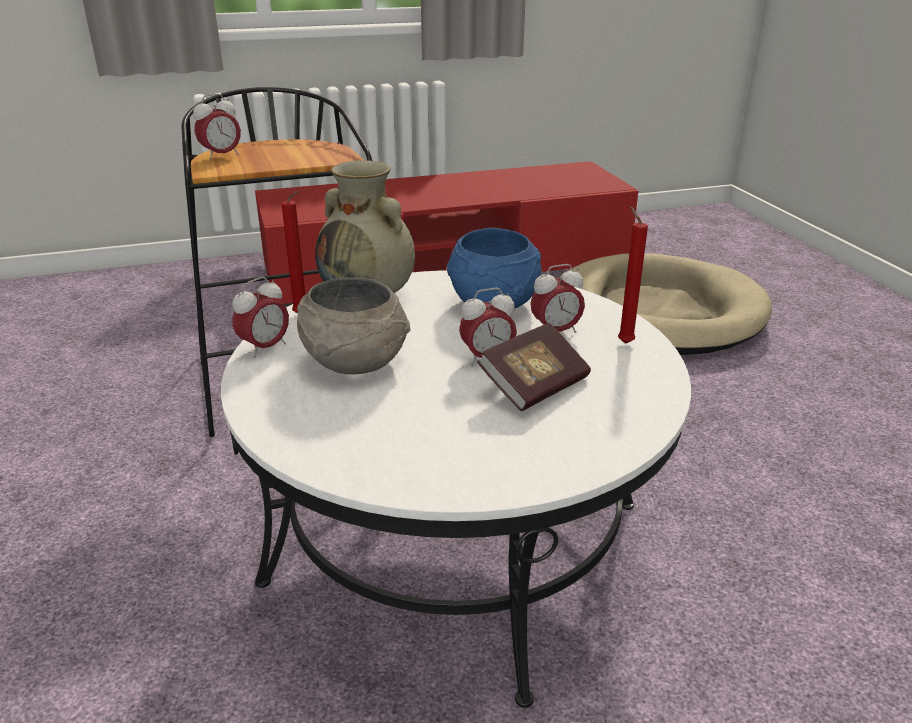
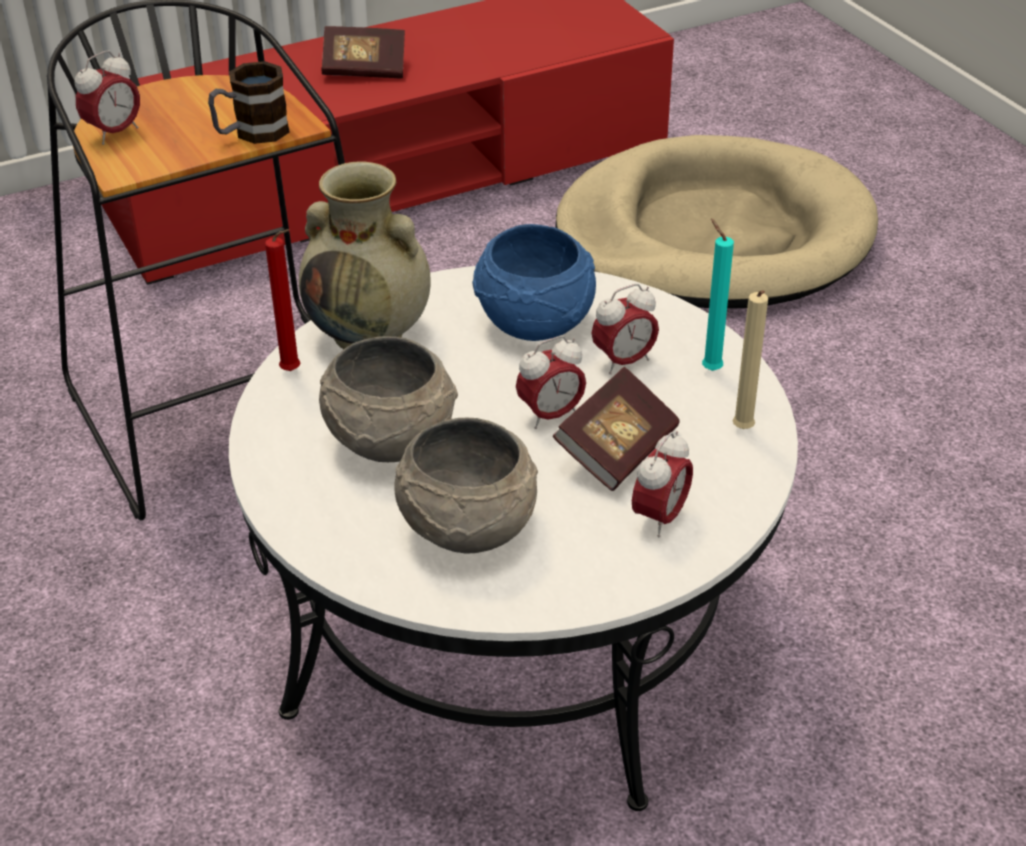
camera: 10 degrees left, 10 degrees up
alarm clock [232,277,289,358] -> alarm clock moved to [632,431,693,537]
red candle [618,206,648,344] -> turquoise candle [702,218,734,371]
none -> mug [208,61,290,144]
none -> book [321,26,405,78]
none -> grey bowl [394,418,538,554]
none -> beige candle [732,290,768,429]

